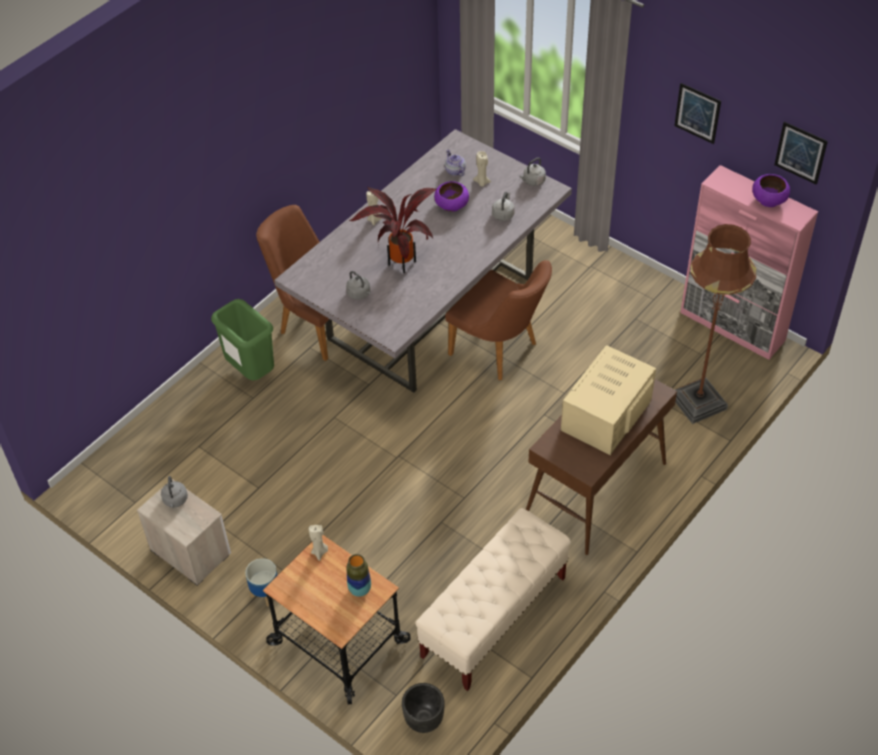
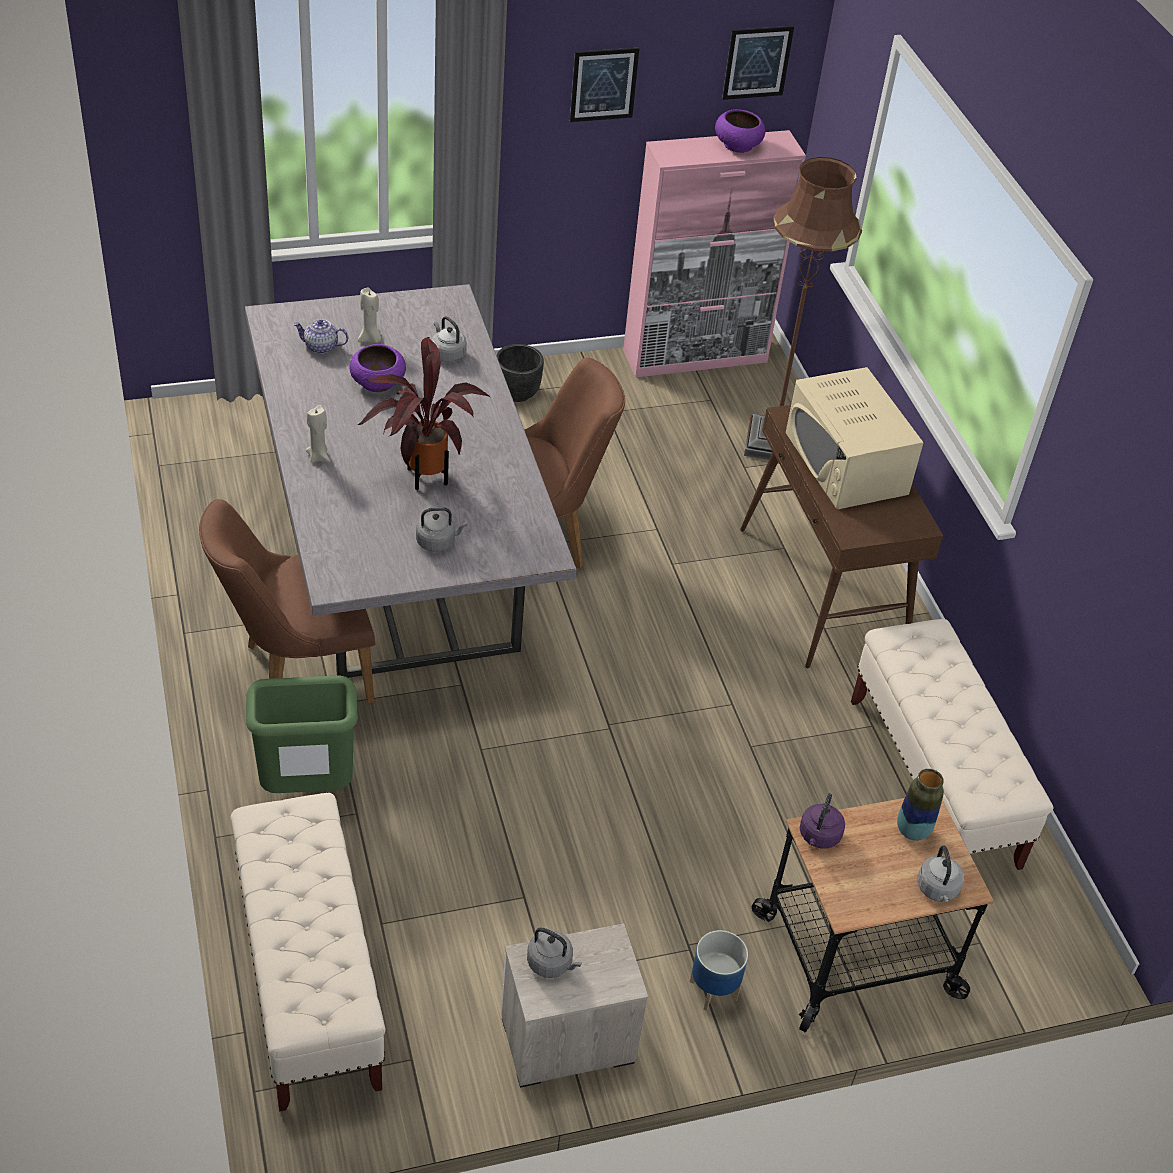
camera: 60 degrees left, 5 degrees down
beige candle [309,525,328,561] -> purple kettle [800,793,845,849]
black planter [402,683,444,733] -> black planter moved to [496,344,544,402]
grey kettle [520,158,546,186] -> grey kettle moved to [917,845,964,902]
none -> beige bench [231,793,385,1111]

